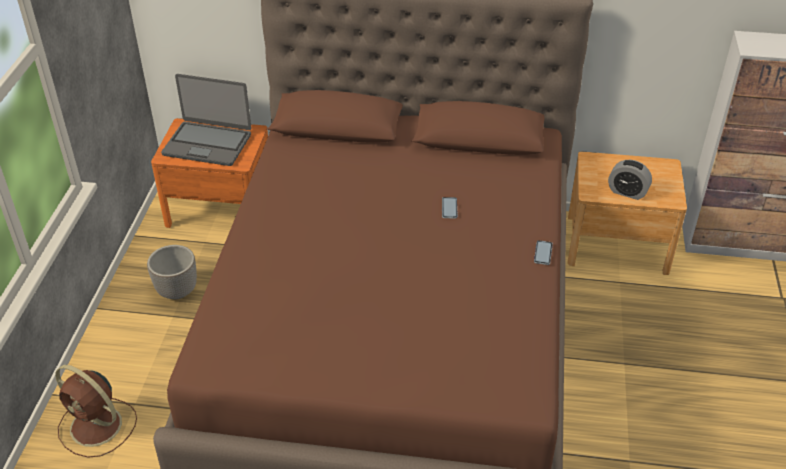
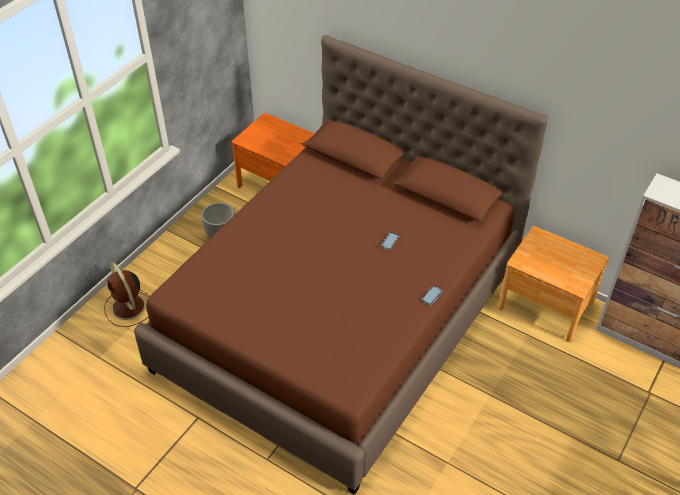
camera: 25 degrees right, 5 degrees up
laptop [161,74,251,166] -> none
alarm clock [608,160,652,200] -> none

